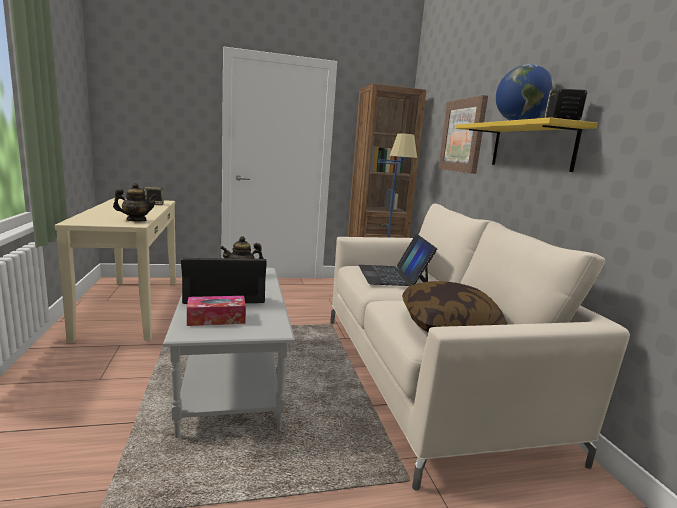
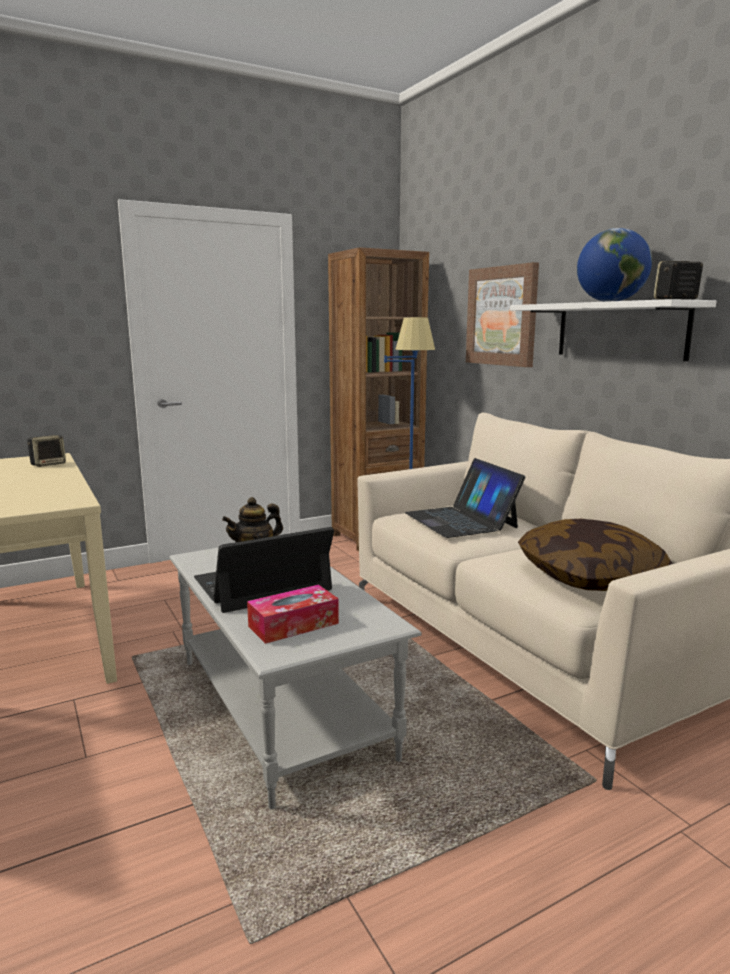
camera: 15 degrees left, 0 degrees up
teapot [113,183,157,221] -> none
yellow shelf [455,117,598,172] -> white shelf [510,299,716,361]

